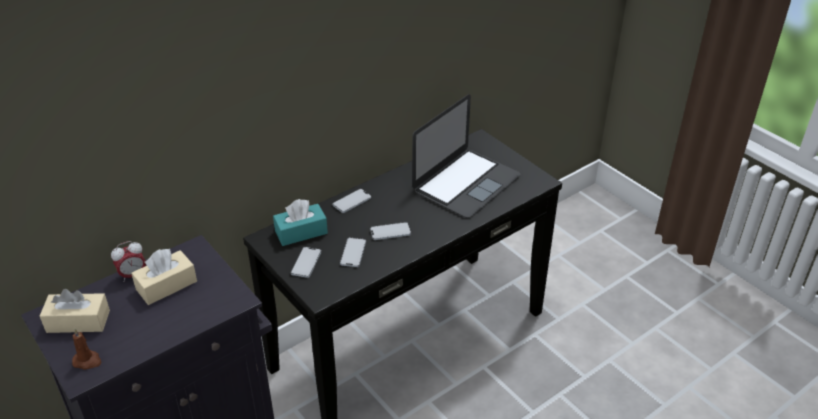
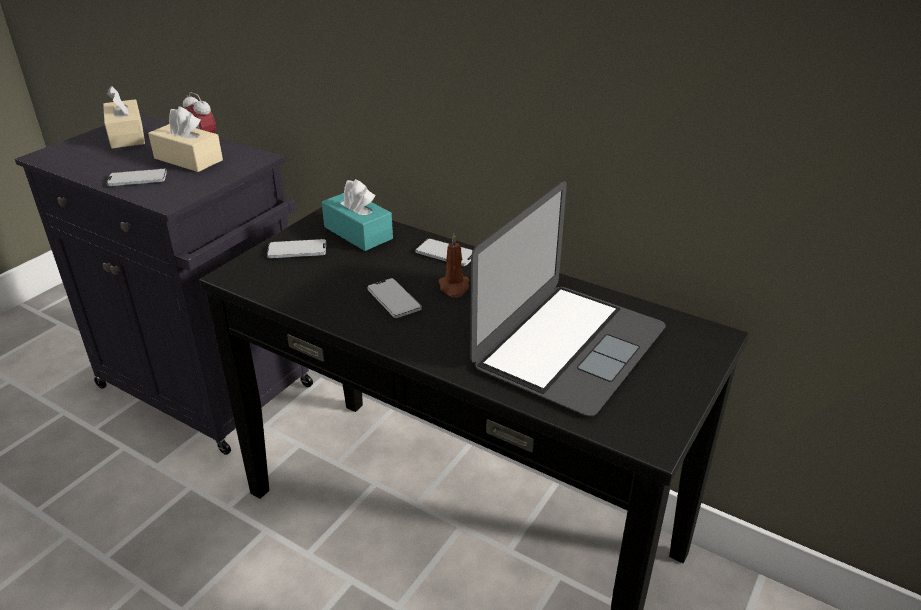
camera: 70 degrees right, 5 degrees down
brown candle [72,329,101,370] -> brown candle moved to [438,234,469,298]
phone [340,238,366,267] -> phone moved to [107,169,167,186]
laptop [412,94,521,218] -> laptop turned 75 degrees counterclockwise [470,181,666,417]

